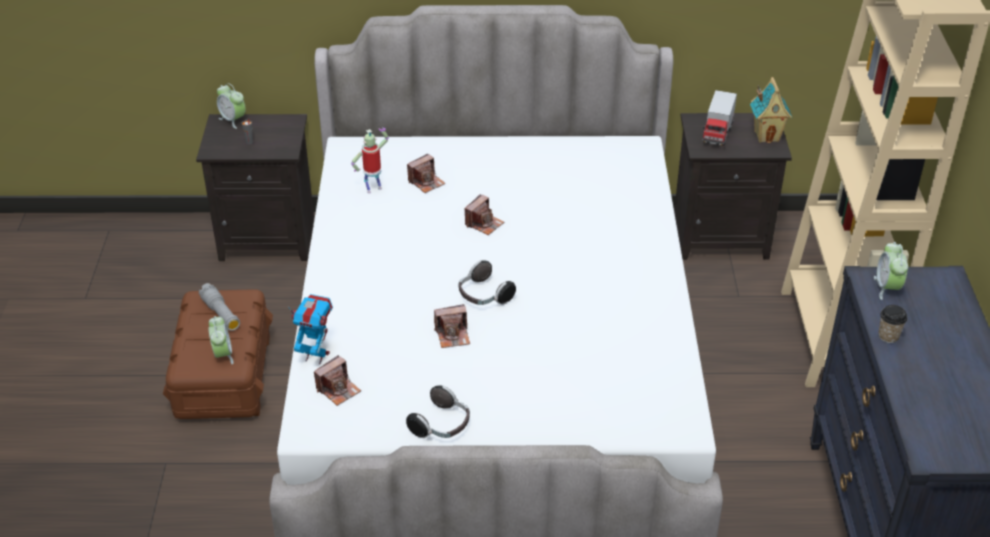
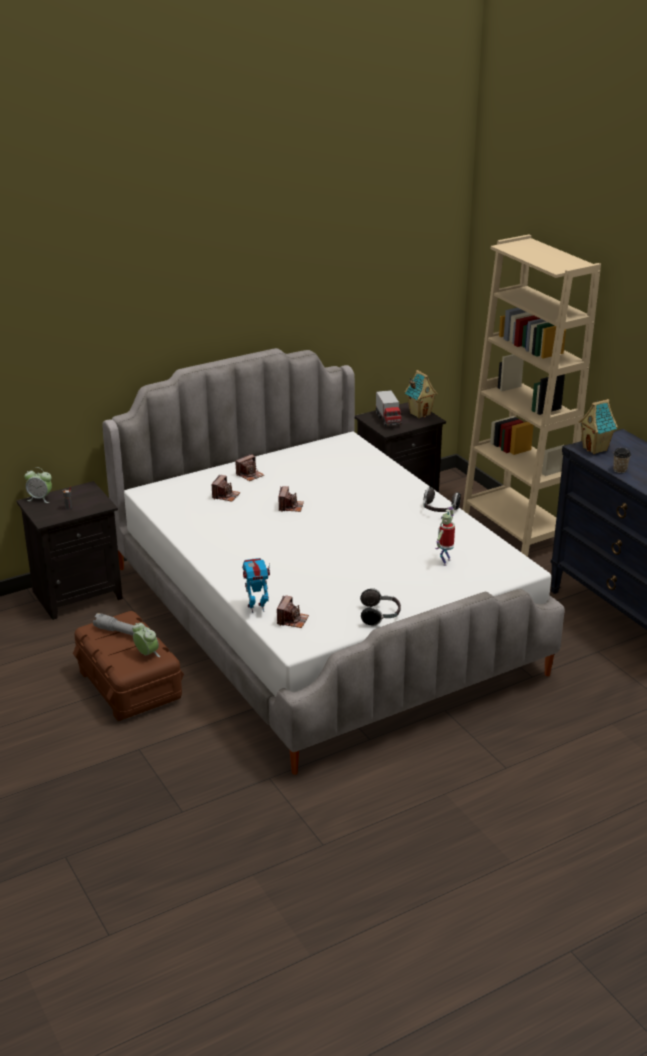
camera: 30 degrees left, 10 degrees down
toy robot [351,128,389,194] -> toy robot moved to [435,507,455,566]
camera [434,304,470,348] -> camera moved to [235,454,264,481]
headphones [458,260,516,305] -> headphones moved to [423,487,461,512]
alarm clock [874,242,908,300] -> toy house [579,399,618,454]

